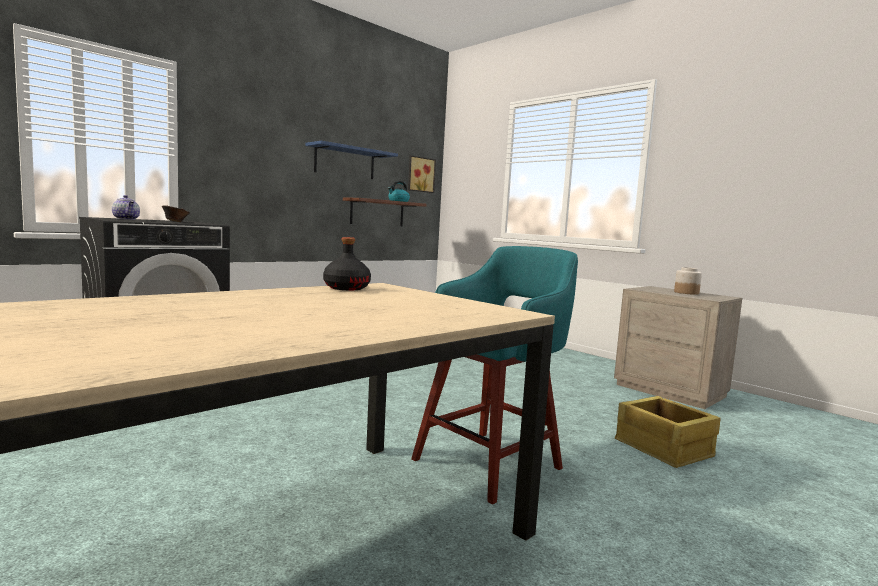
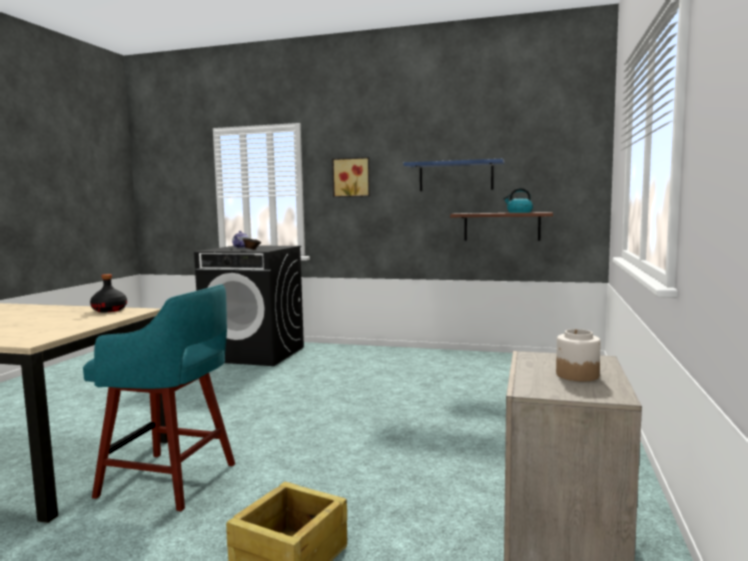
camera: 60 degrees right, 0 degrees up
picture [408,155,436,193] -> picture moved to [332,157,370,197]

